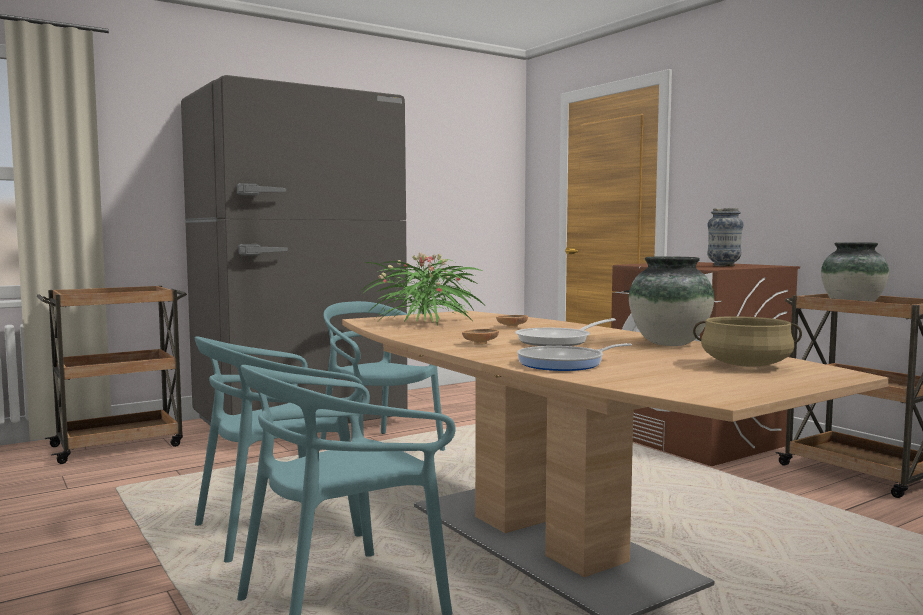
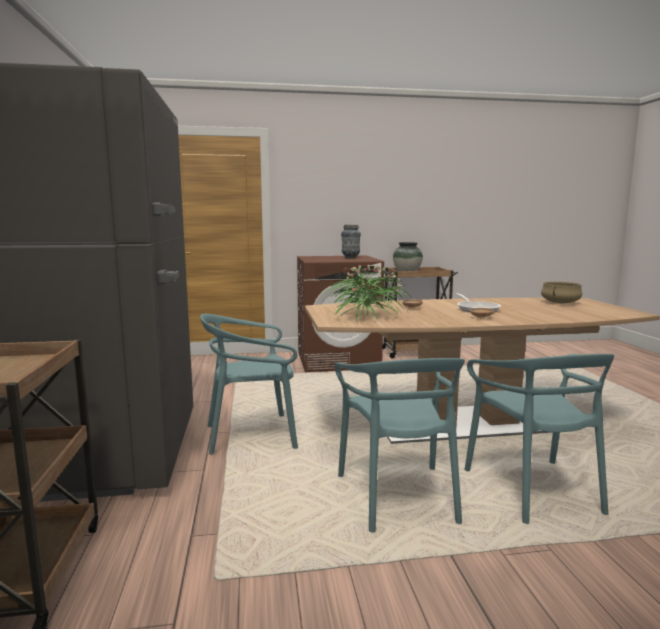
camera: 65 degrees left, 5 degrees up
frying pan [517,343,632,371] -> none
vase [629,256,714,346] -> none

